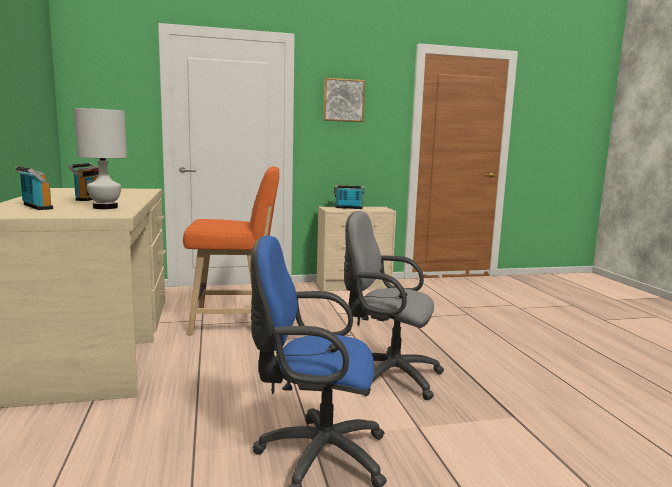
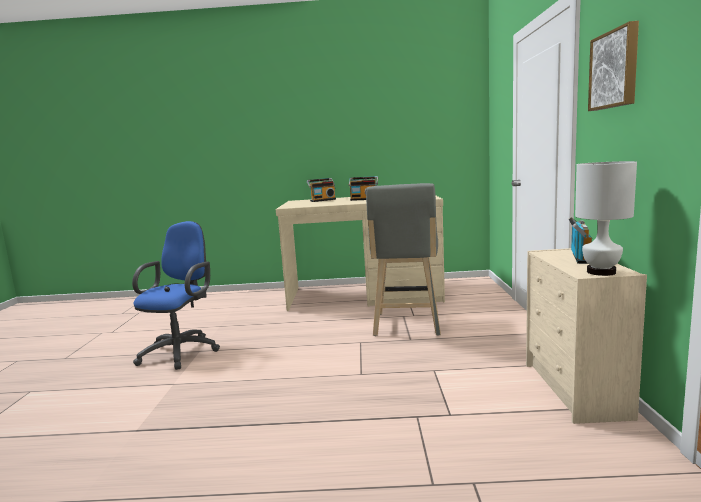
camera: 105 degrees right, 0 degrees up
white table lamp [74,108,127,209] -> white table lamp moved to [575,161,637,276]
orange stool [183,166,279,335] -> grey stool [366,183,441,336]
grey office chair [344,211,444,400] -> none

